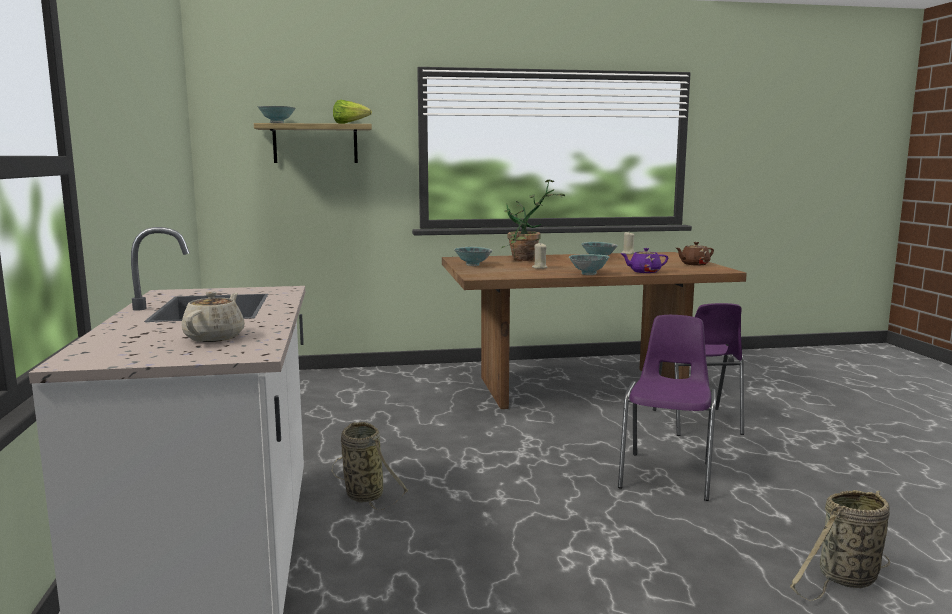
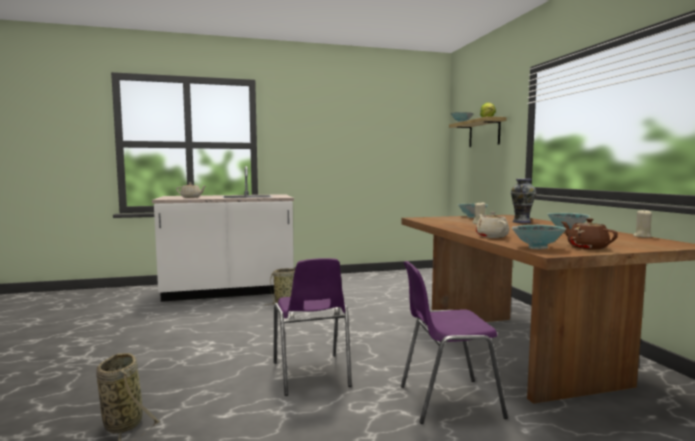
camera: 85 degrees right, 5 degrees down
potted plant [501,180,565,261] -> vase [511,179,537,223]
bowl [569,254,609,275] -> bowl moved to [512,225,566,249]
purple chair [618,315,716,501] -> purple chair turned 60 degrees clockwise [273,258,352,396]
purple teapot [620,248,668,273] -> beige teapot [476,212,509,238]

